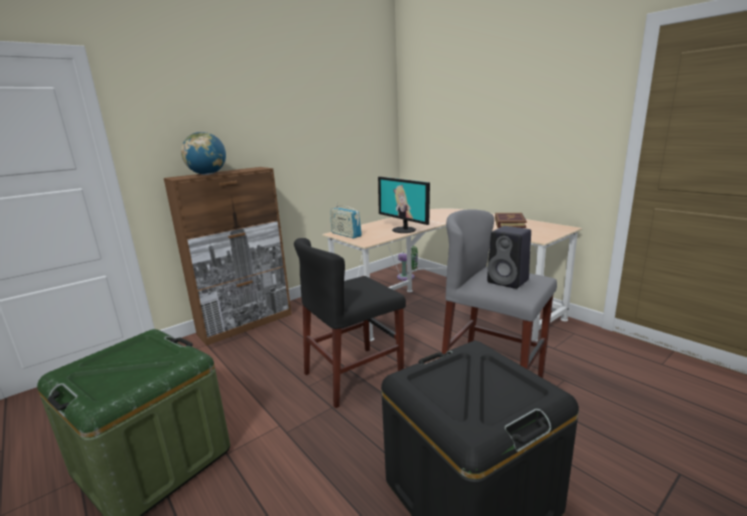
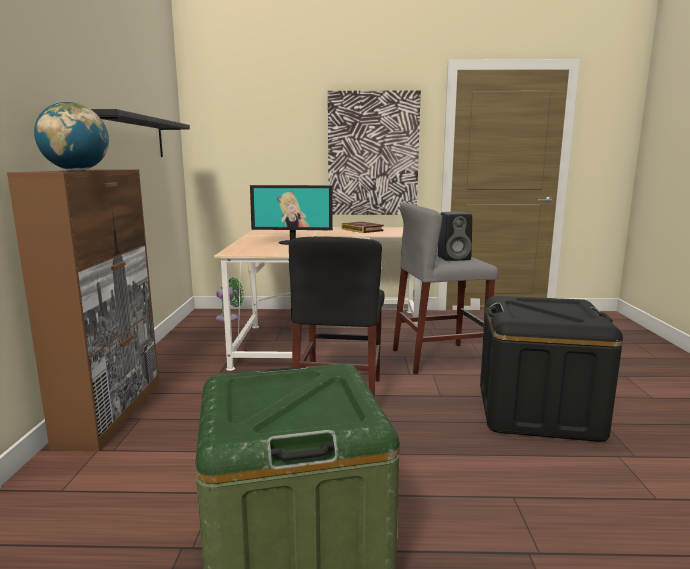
camera: 50 degrees left, 5 degrees down
radio [330,202,362,239] -> none
none -> black shelf [91,109,190,157]
none -> picture [328,90,421,215]

